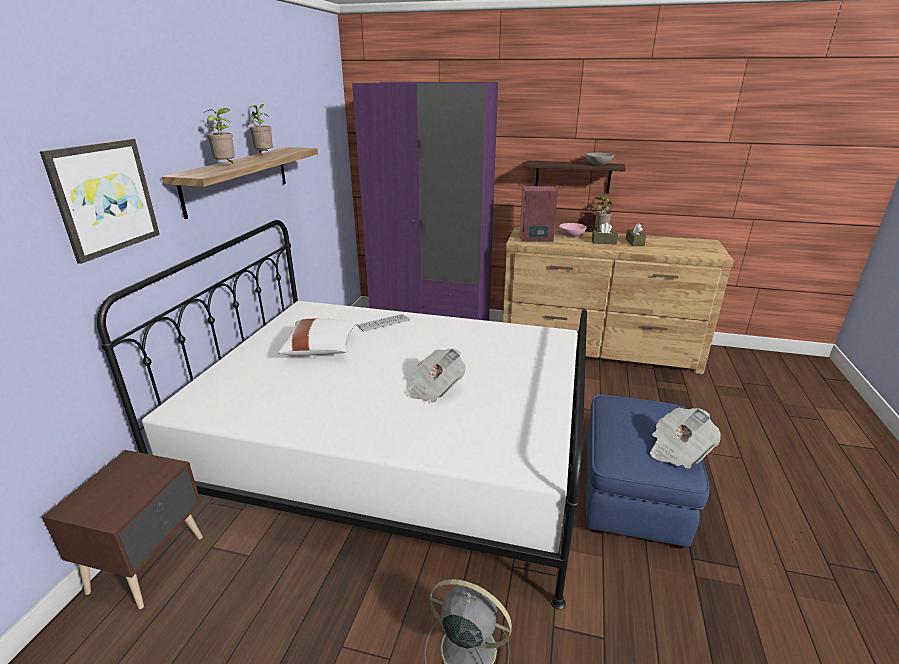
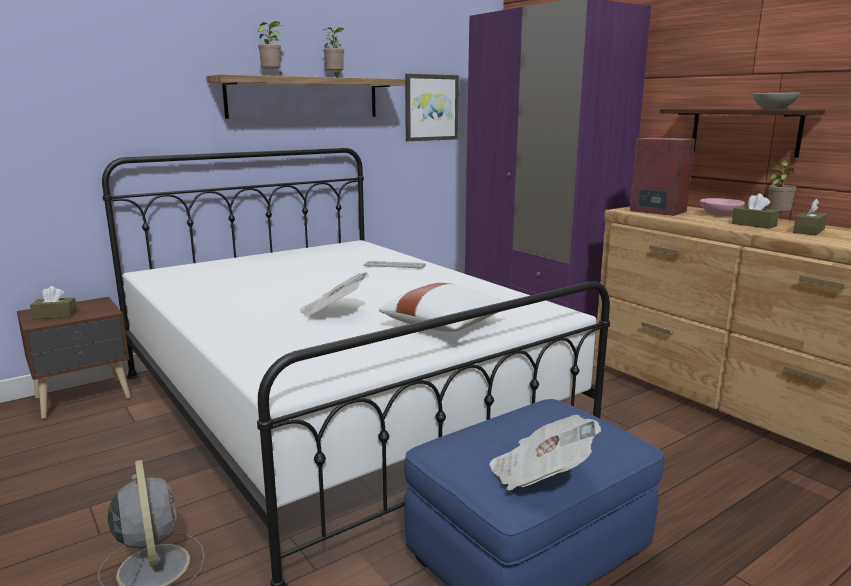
camera: 40 degrees right, 10 degrees down
picture [40,139,160,264] -> picture moved to [405,74,459,141]
white pillow [278,319,357,356] -> white pillow moved to [379,283,505,332]
none -> brown tissue box [30,286,77,320]

